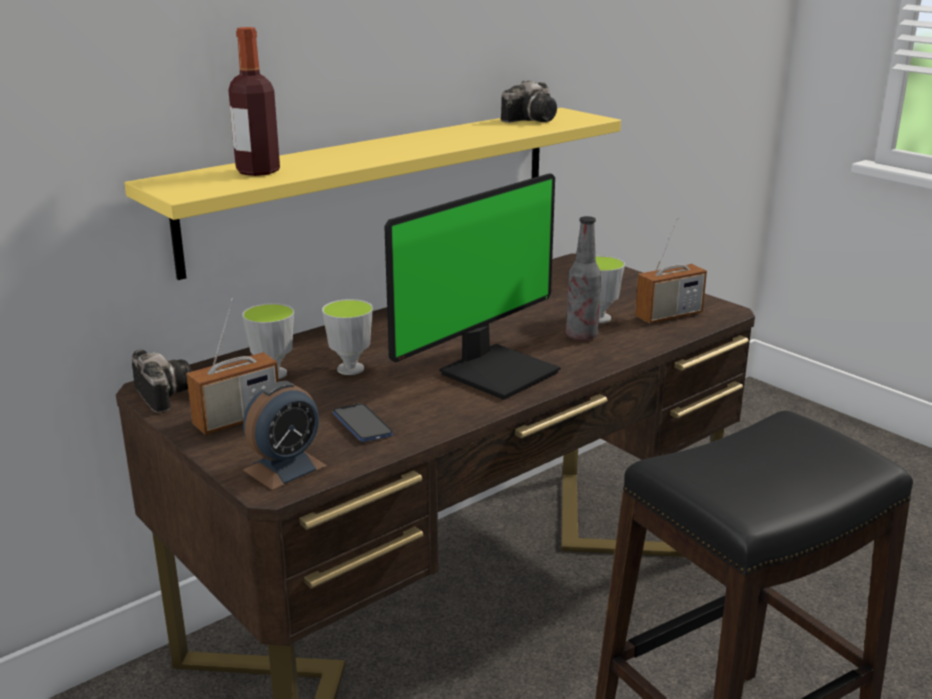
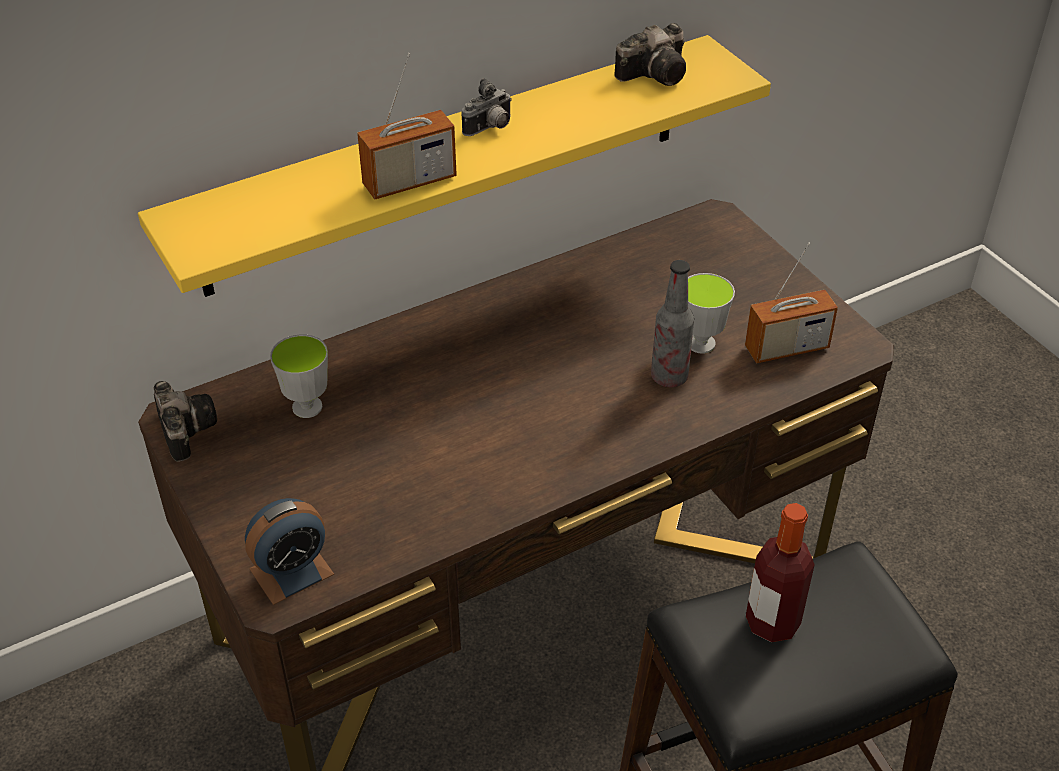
camera: 10 degrees right, 20 degrees up
radio [186,298,279,435] -> radio moved to [357,53,457,200]
bottle [228,27,280,176] -> bottle moved to [746,503,815,642]
cup [322,299,373,375] -> none
phone [333,404,393,442] -> none
monitor [384,173,561,400] -> none
none -> camera [461,78,512,136]

